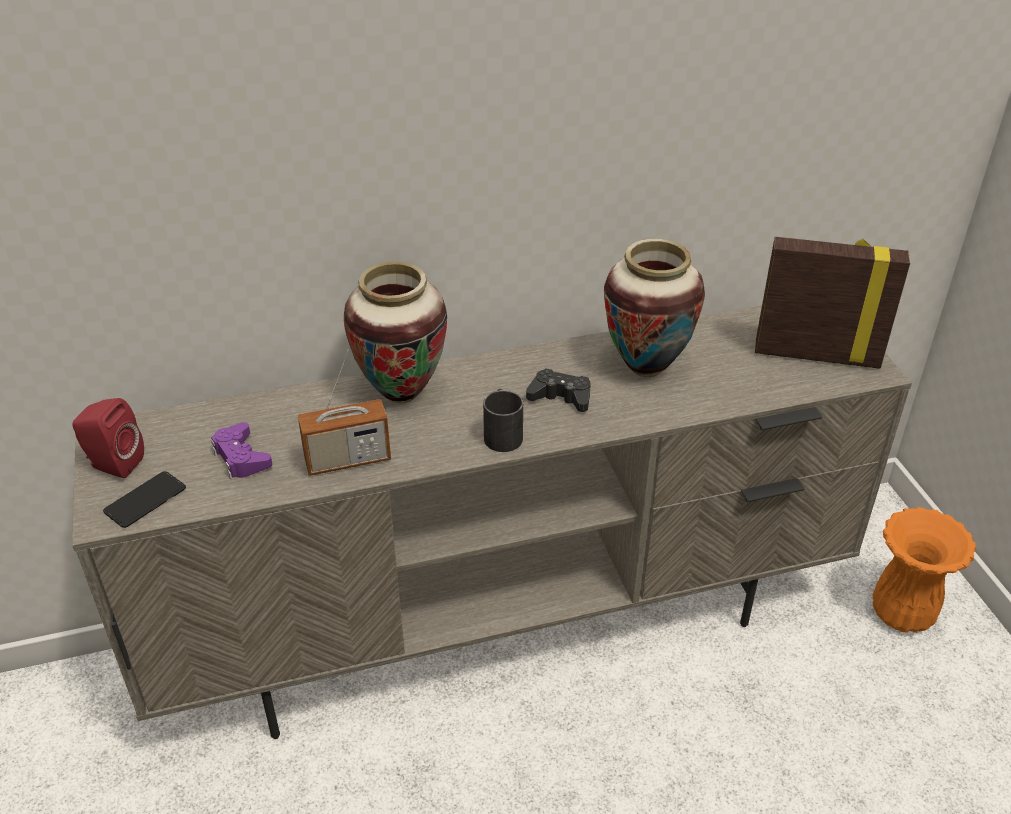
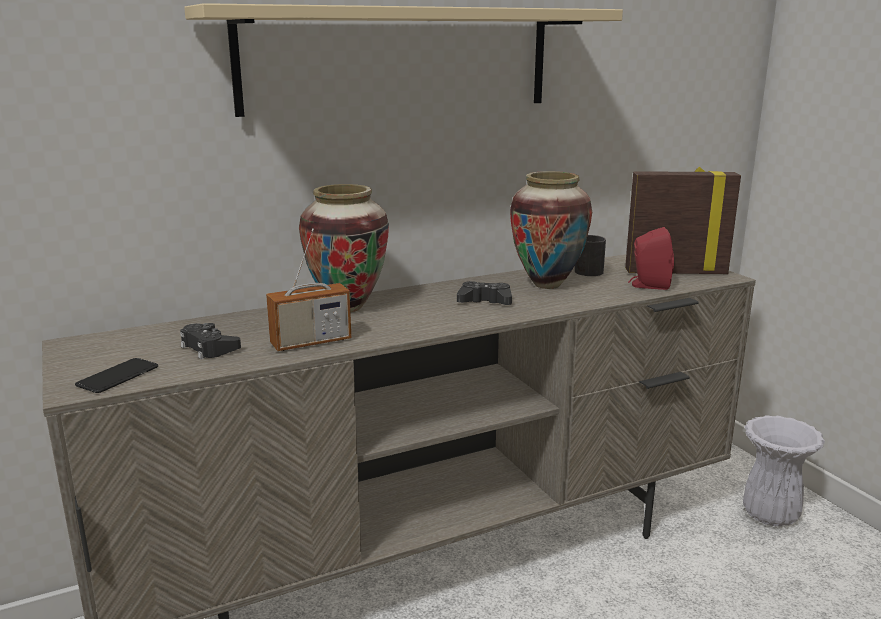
camera: 10 degrees left, 20 degrees down
red speaker [72,398,144,478] -> red speaker moved to [628,227,674,290]
purple game controller [211,422,272,479] -> black game controller [180,323,241,359]
black mug [483,389,523,452] -> black mug moved to [575,235,606,276]
orange vase [873,507,976,633] -> white vase [743,415,825,526]
none -> beige shelf [184,3,623,117]

